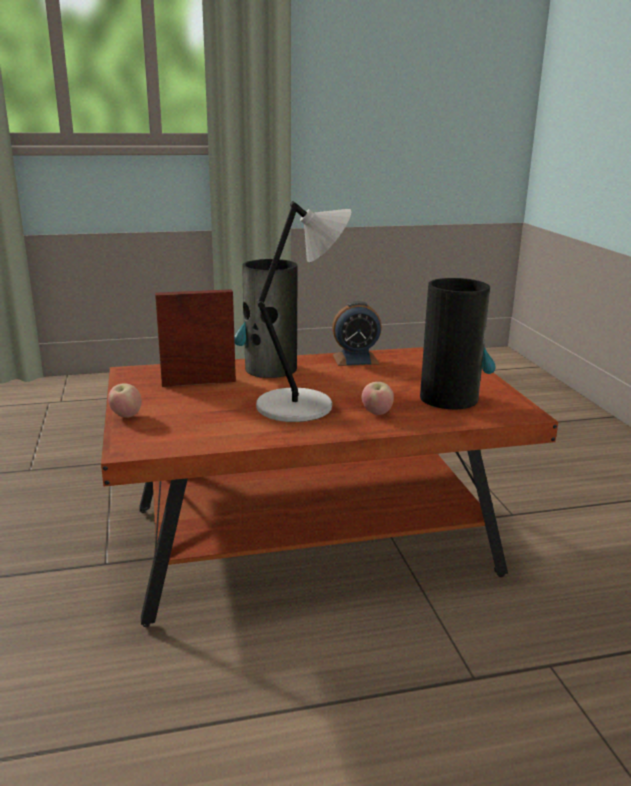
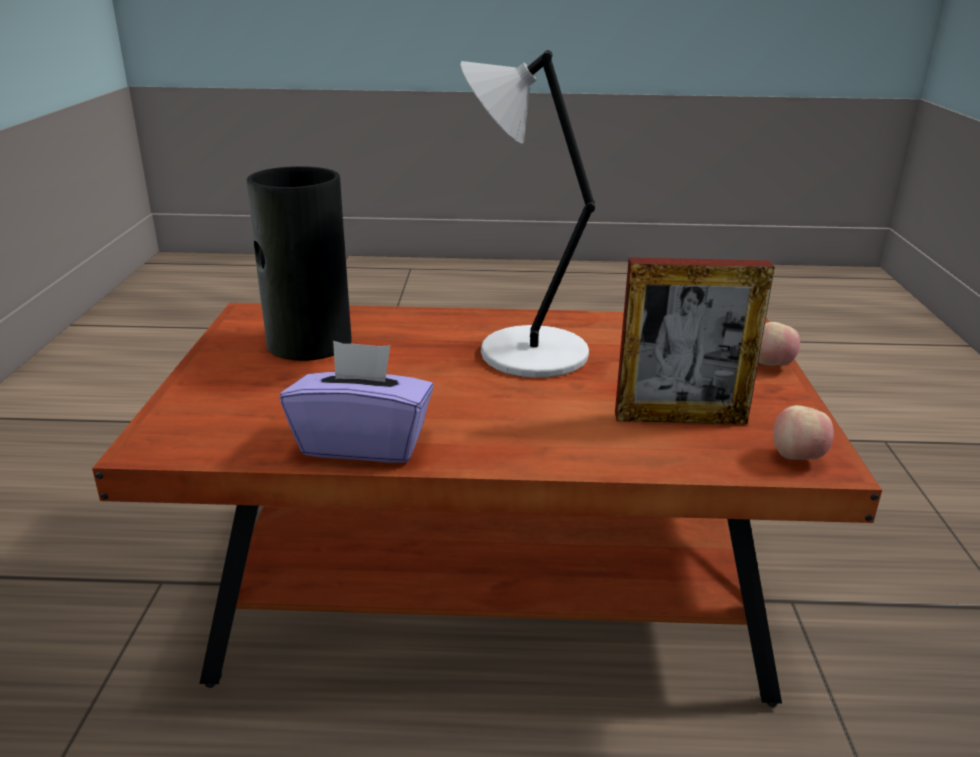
camera: 165 degrees left, 5 degrees up
vase [234,259,298,378] -> none
alarm clock [332,301,382,366] -> purple tissue box [280,341,434,463]
apple [361,382,394,415] -> apple moved to [773,405,834,460]

